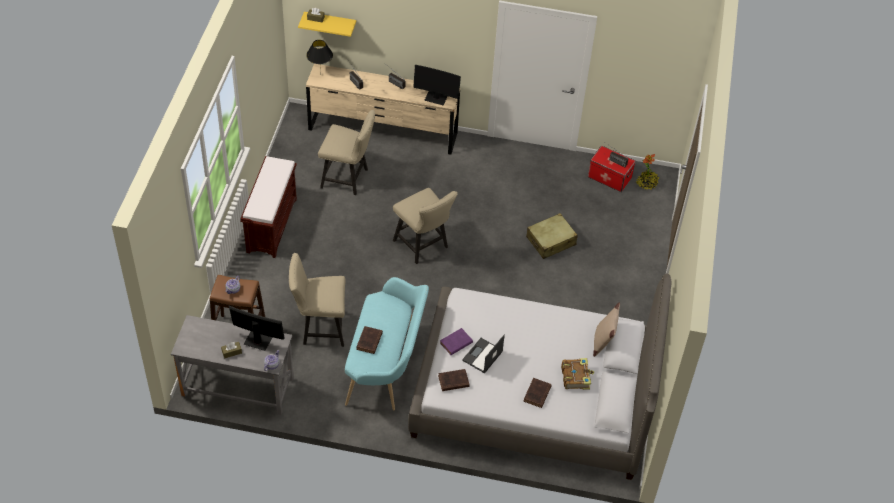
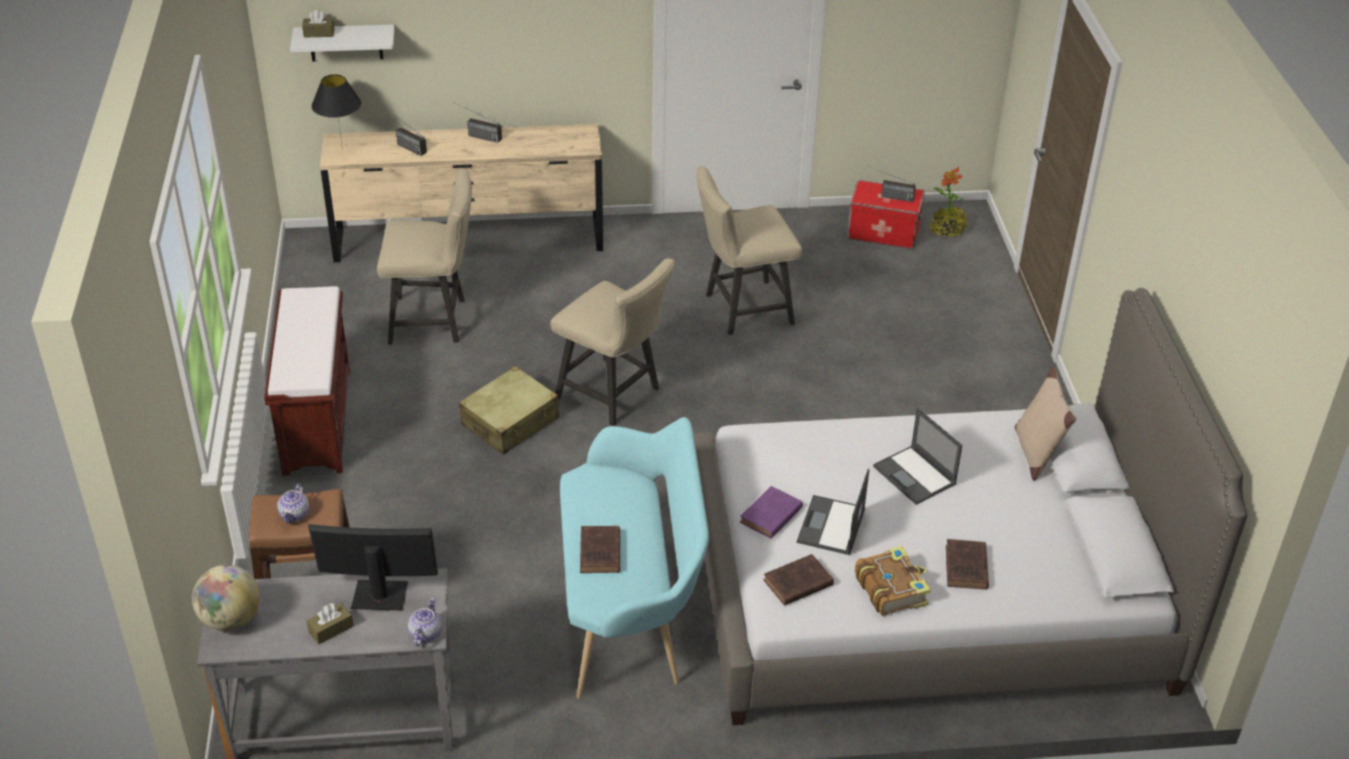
camera: 15 degrees left, 10 degrees down
beige chair [289,253,346,347] -> beige chair moved to [696,166,802,335]
yellow shelf [298,12,356,37] -> white shelf [290,24,395,62]
monitor [413,65,461,105] -> none
beige suitcase [526,213,578,259] -> beige suitcase moved to [459,366,559,455]
book [561,358,594,390] -> book moved to [855,546,931,616]
none -> globe [192,565,260,631]
none -> laptop [873,408,962,505]

